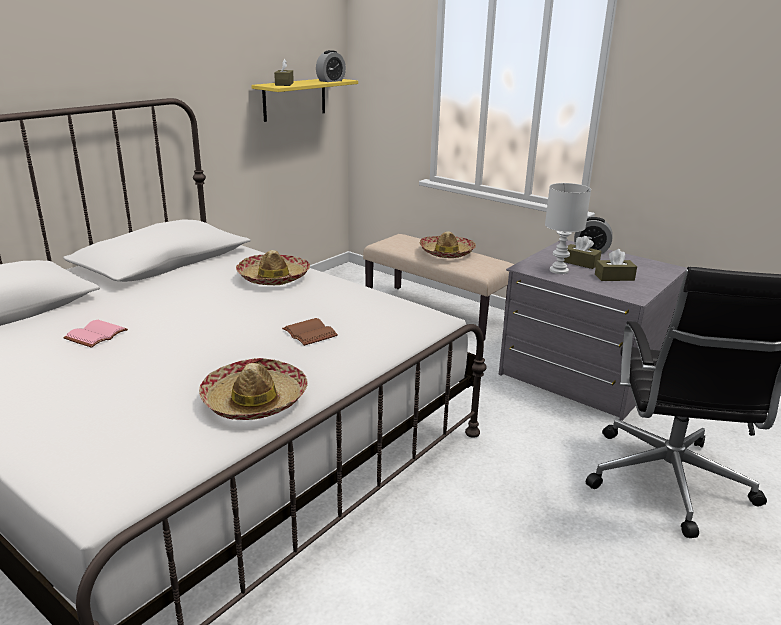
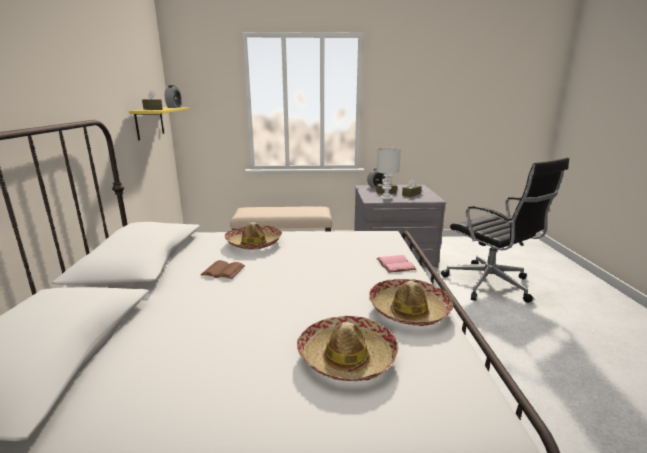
camera: 40 degrees left, 5 degrees down
pink book [63,320,128,348] -> pink book moved to [376,255,416,273]
brown book [282,318,338,346] -> brown book moved to [200,260,245,279]
hat [420,231,476,258] -> hat moved to [297,316,399,381]

